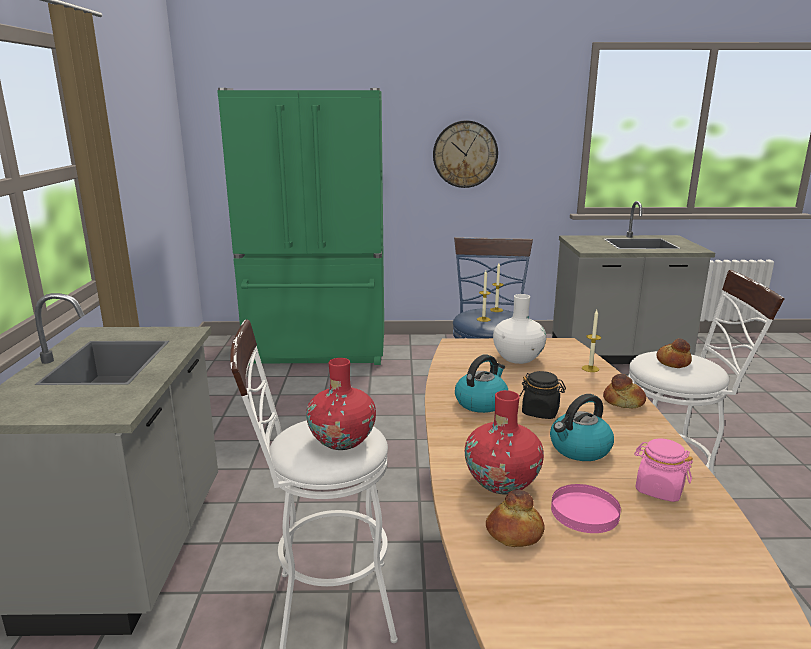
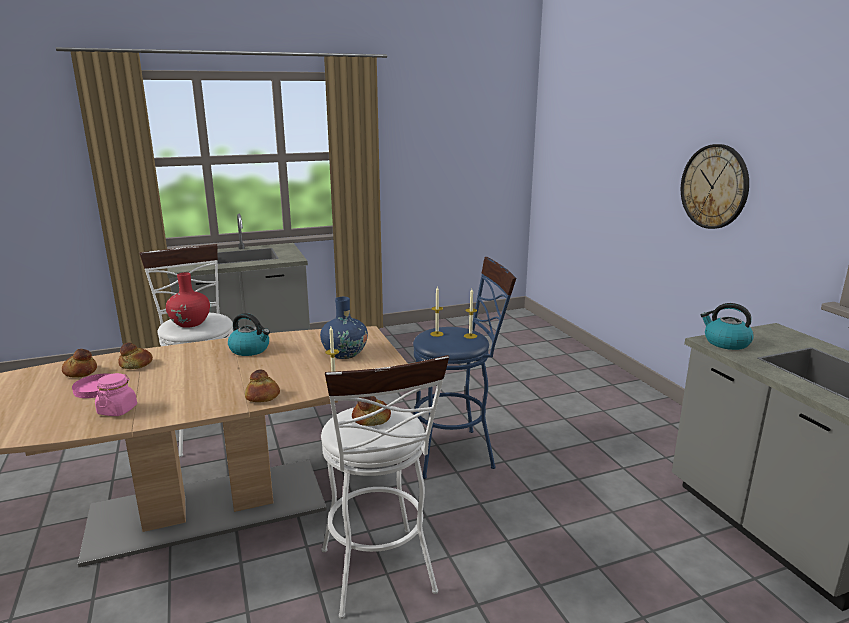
camera: 70 degrees right, 0 degrees up
green fridge [217,88,384,366] -> none
red vase [465,390,544,494] -> bread [118,343,153,369]
white vase [493,294,546,364] -> blue vase [320,297,368,359]
black jar [520,371,566,419] -> none
kettle [550,394,614,461] -> kettle moved to [701,303,754,350]

